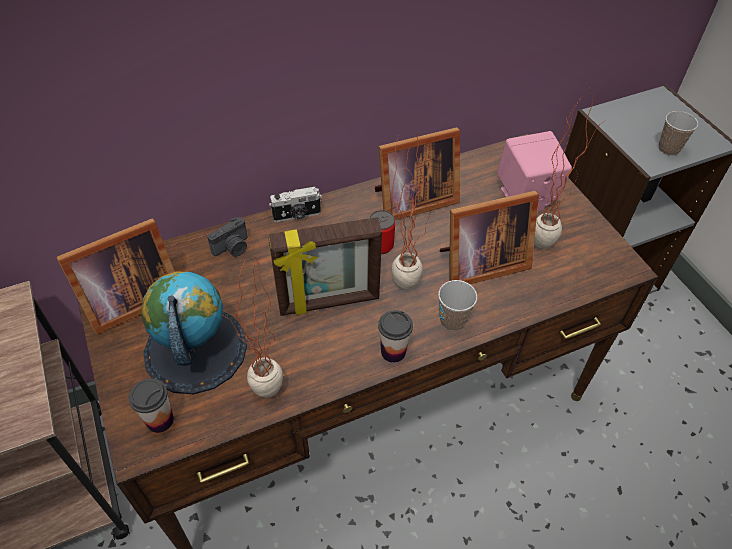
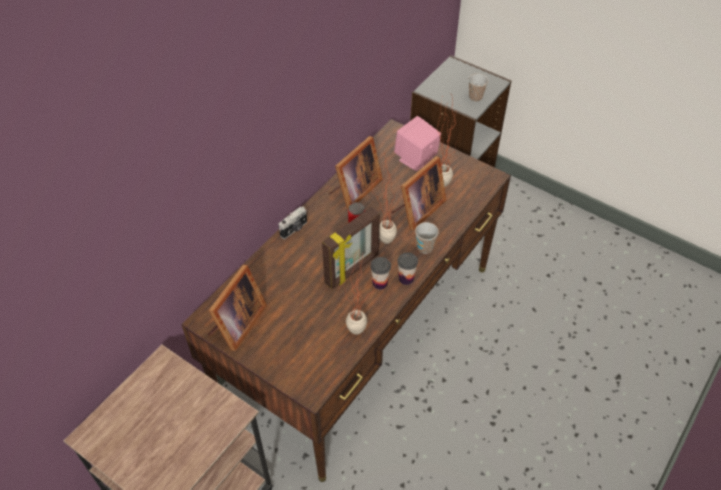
camera: 30 degrees left, 0 degrees up
cup [128,379,174,433] -> cup moved to [370,257,391,290]
globe [141,271,247,394] -> none
camera [207,217,248,257] -> none

